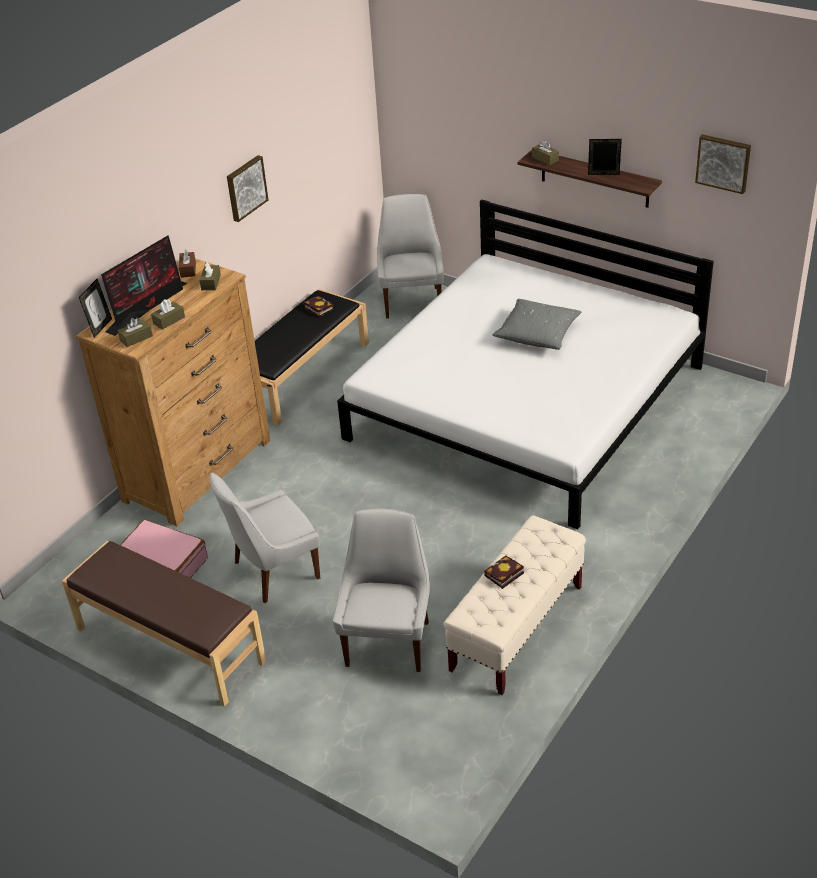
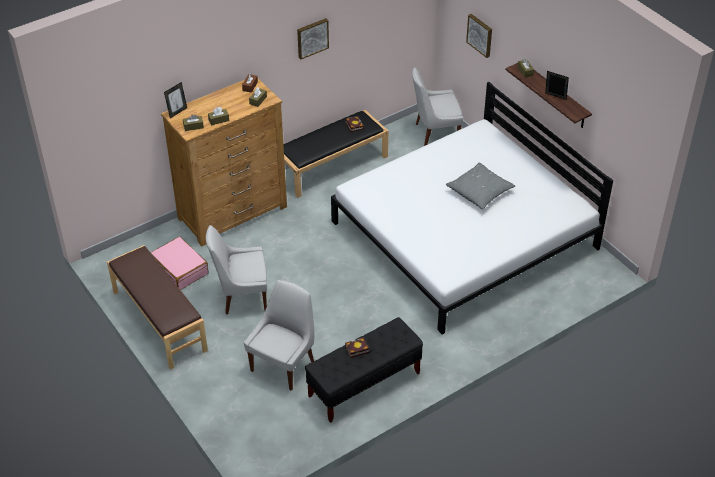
camera: 20 degrees right, 5 degrees up
monitor [101,235,187,336] -> none
white chair [377,194,444,318] -> white chair turned 120 degrees counterclockwise [412,67,463,146]
beige bench [443,516,586,695] -> black bench [305,317,423,423]
picture [695,134,751,194] -> picture moved to [466,14,492,58]

